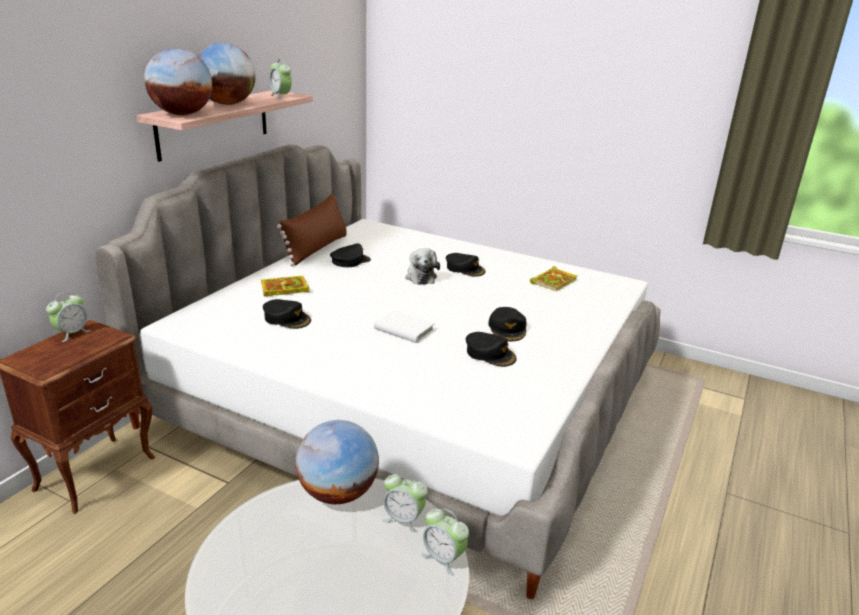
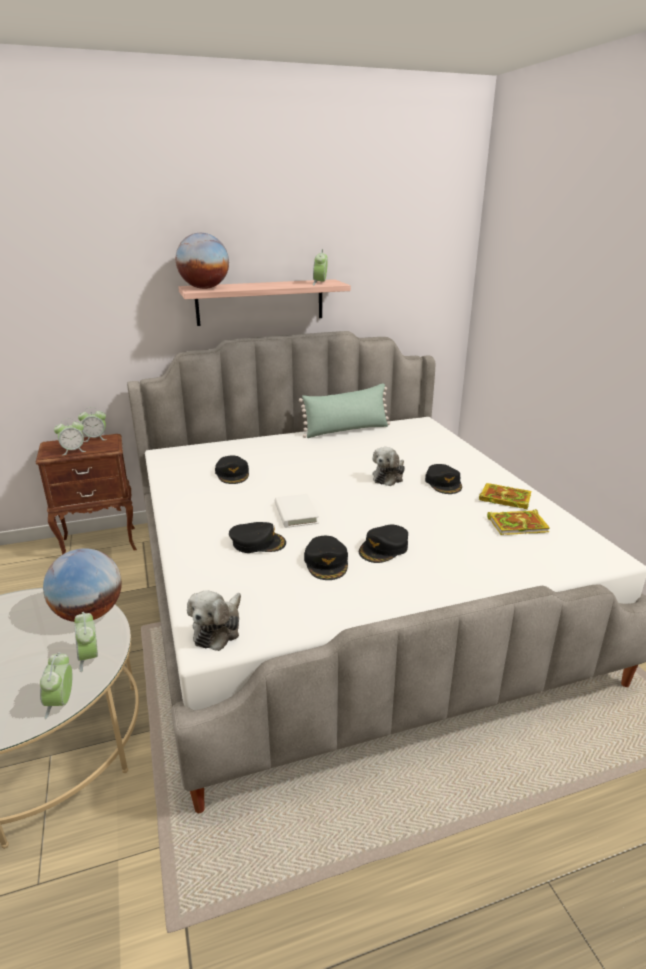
camera: 45 degrees right, 0 degrees up
globe [198,43,256,105] -> none
book [261,276,310,296] -> book moved to [479,483,532,509]
brown pillow [277,193,347,266] -> green pillow [299,383,390,438]
black cap [330,243,371,267] -> black cap moved to [229,522,286,553]
none -> alarm clock [54,418,86,455]
none -> plush toy [187,590,241,651]

